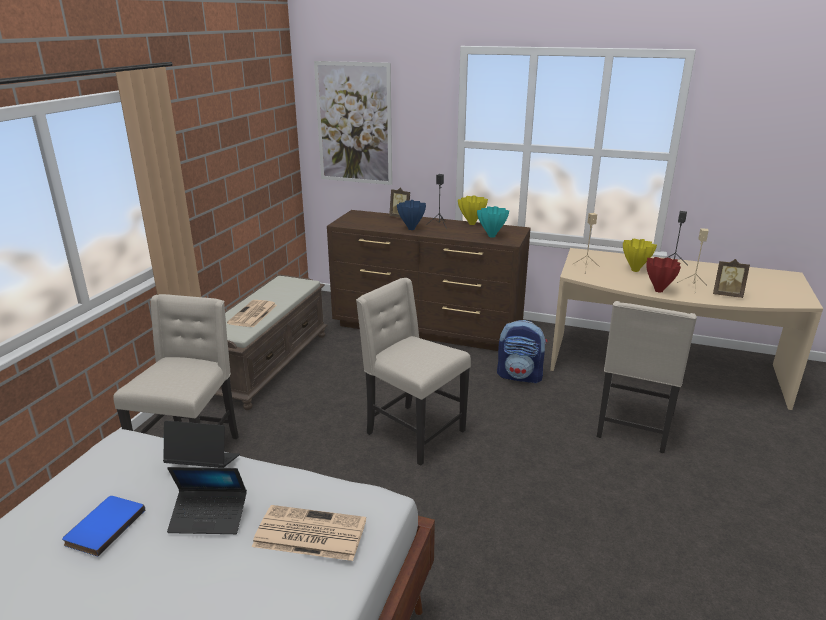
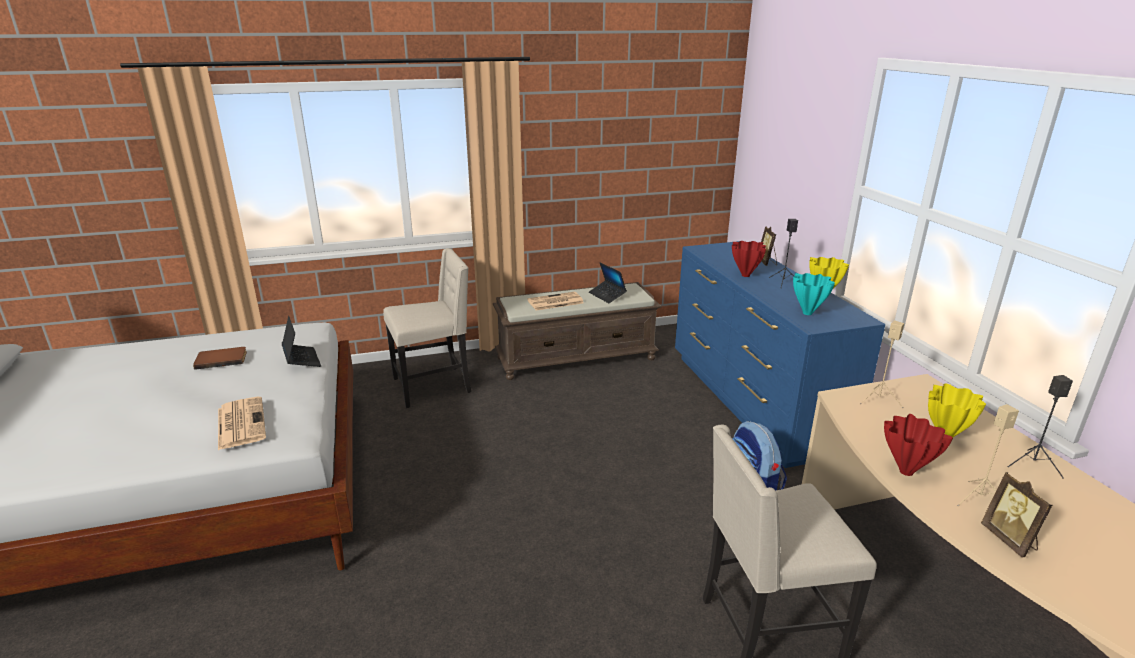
camera: 55 degrees right, 0 degrees up
blue book [62,496,145,557] -> brown book [193,347,247,370]
laptop [167,467,247,534] -> laptop moved to [589,263,627,303]
picture [314,61,392,185] -> none
brown dresser [327,210,531,351] -> blue dresser [675,241,885,468]
beige chair [356,278,471,466] -> none
blue vase [397,200,426,230] -> red vase [732,241,766,277]

